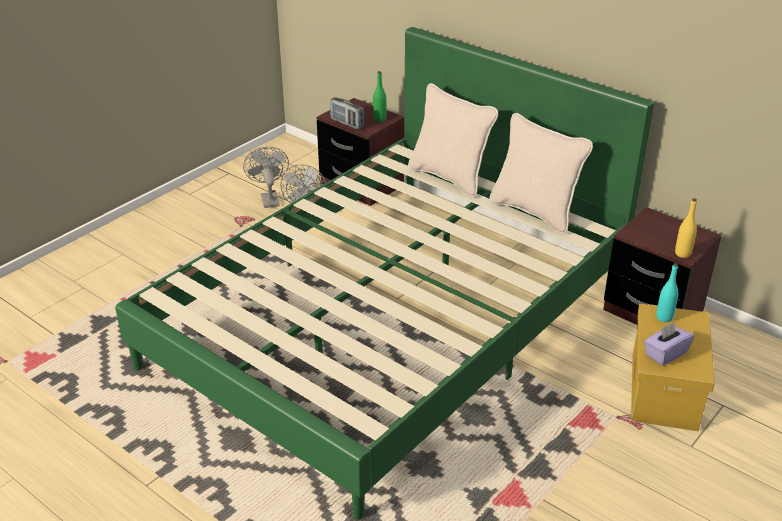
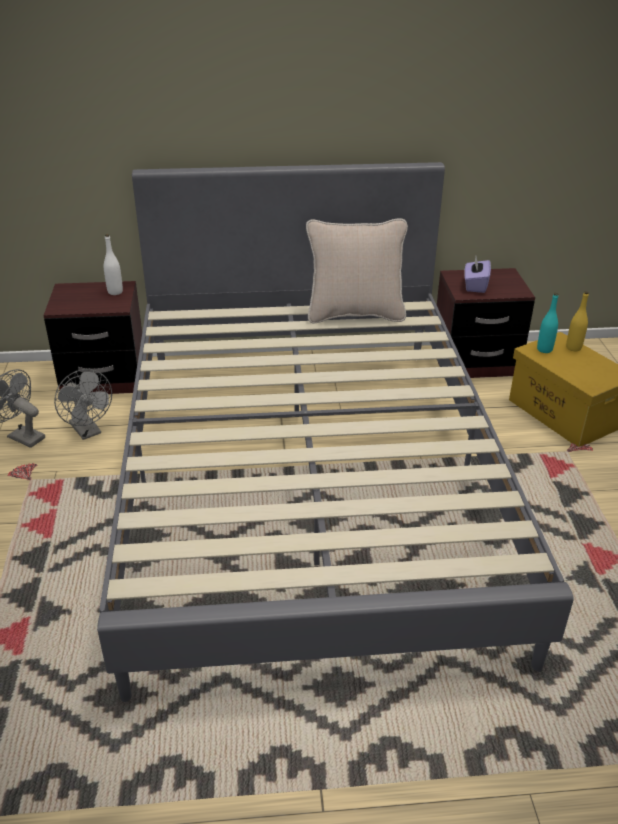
camera: 45 degrees left, 0 degrees up
green bed [115,27,654,520] -> grey bed [97,162,574,702]
radio [330,97,364,130] -> none
green bottle [373,71,387,122] -> white bottle [104,234,123,295]
beige pillow [408,83,498,198] -> none
purple tissue box [644,322,694,366] -> purple tissue box moved to [464,257,491,293]
yellow bottle [675,198,697,258] -> yellow bottle moved to [566,291,589,351]

